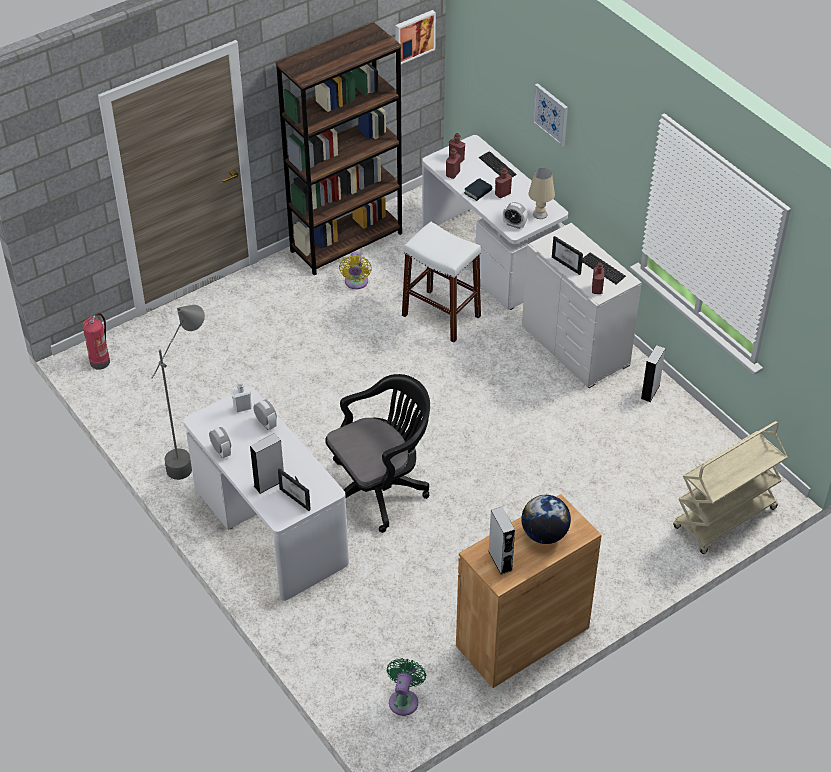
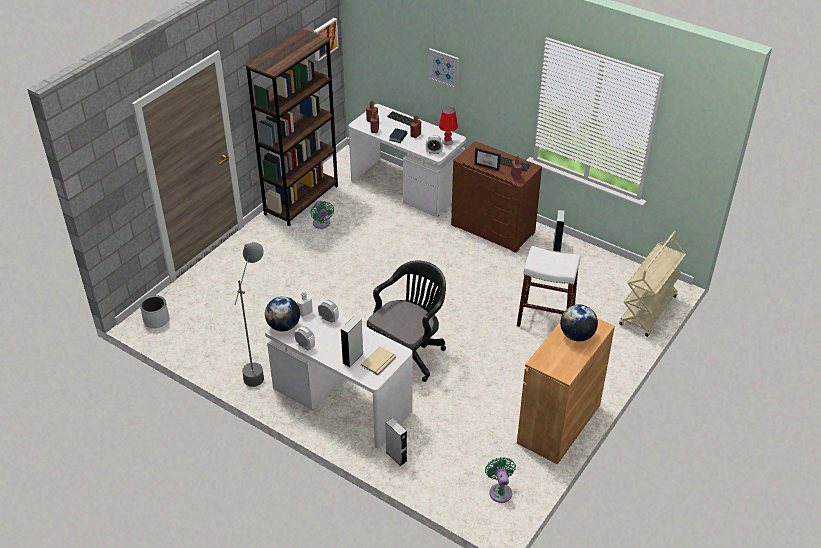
camera: 20 degrees left, 5 degrees down
fire extinguisher [82,313,110,370] -> grey planter [140,295,169,328]
picture frame [278,468,311,511] -> beige book [361,346,397,375]
yellow fan [339,252,372,289] -> green fan [311,201,334,229]
white stool [402,222,481,343] -> white stool moved to [517,246,581,327]
grey speaker [488,507,515,575] -> grey speaker moved to [385,418,407,466]
white dresser [522,223,642,388] -> brown dresser [451,141,542,253]
beige table lamp [528,168,555,219] -> red table lamp [439,107,458,145]
none -> globe [265,296,300,331]

